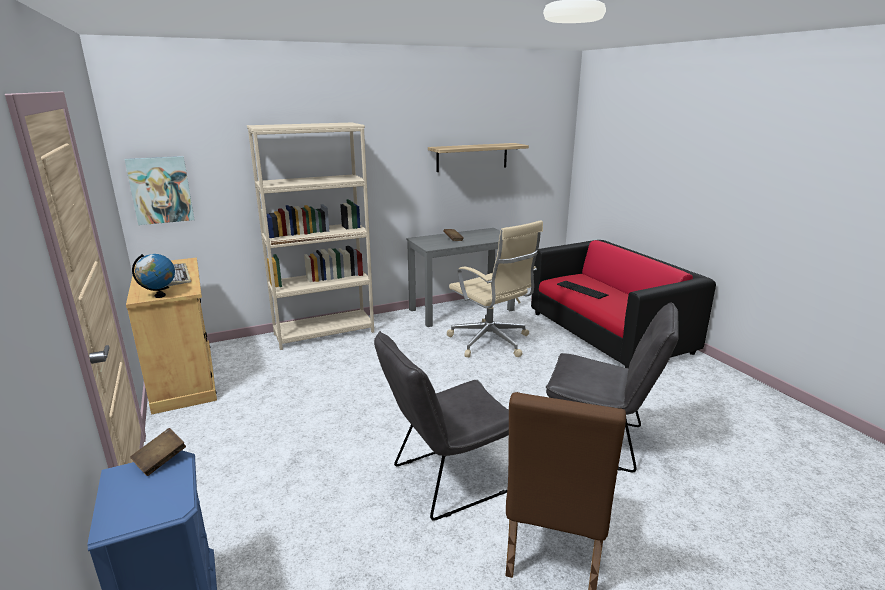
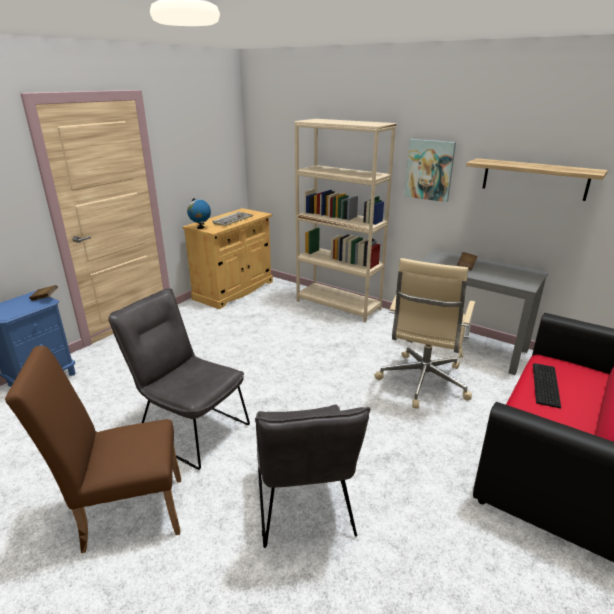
camera: 60 degrees right, 5 degrees up
picture [125,156,194,225] -> picture moved to [405,139,456,202]

